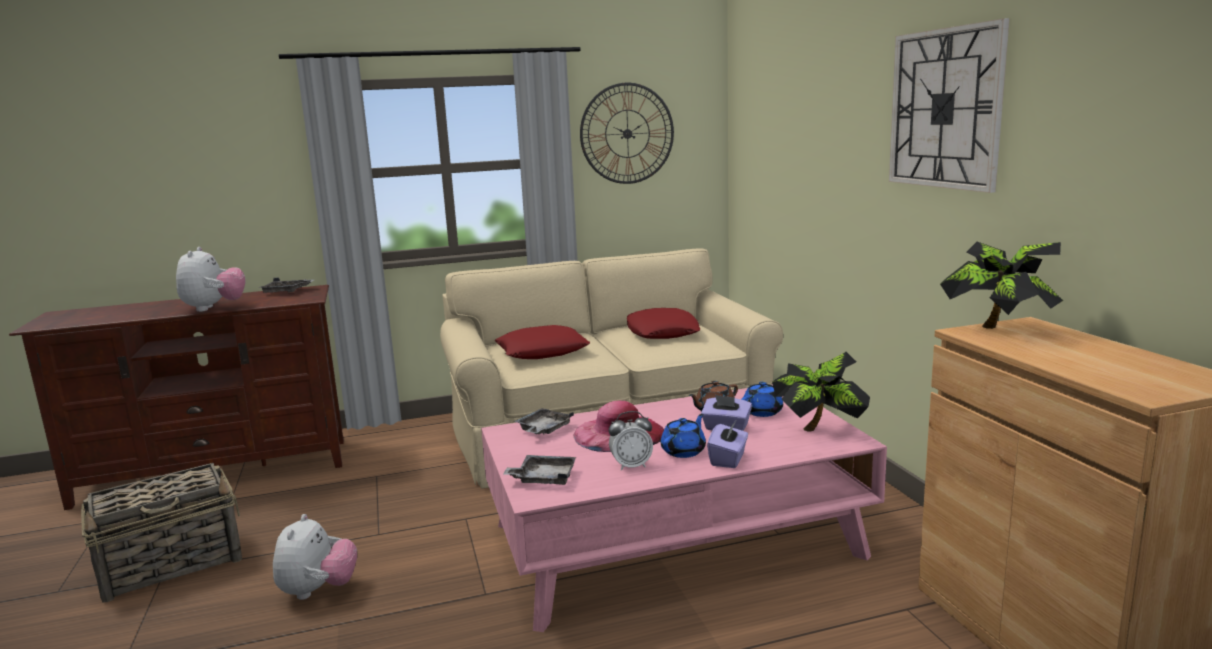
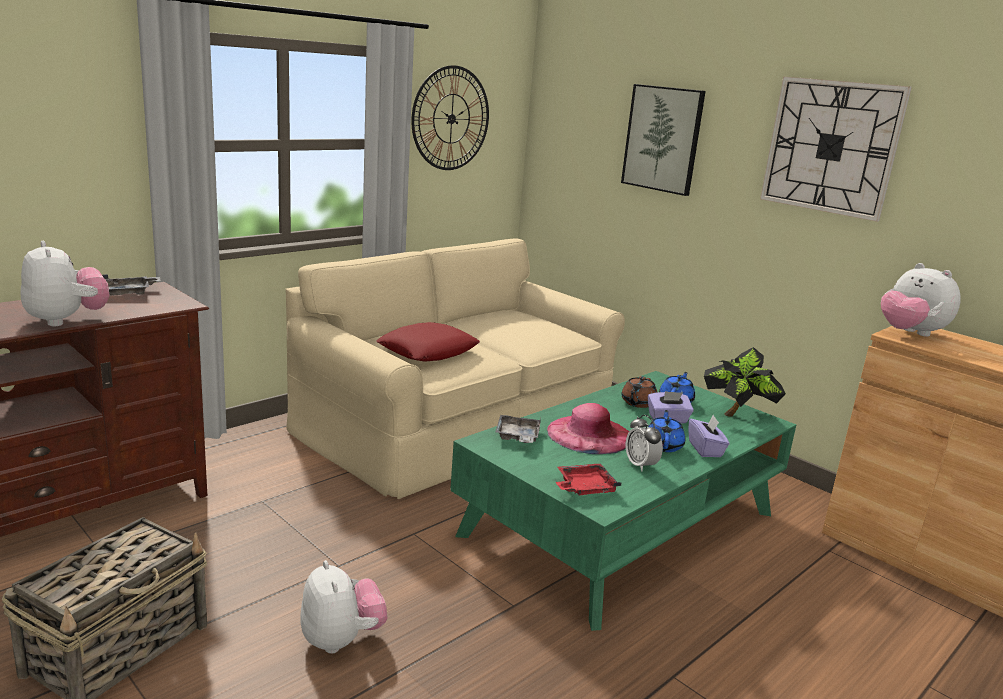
camera: 30 degrees left, 5 degrees up
pink coffee table [481,384,887,632] -> green coffee table [450,371,796,631]
grey tray [503,455,576,485] -> red tray [556,463,622,495]
alarm clock [609,411,653,471] -> alarm clock turned 105 degrees clockwise [626,415,663,472]
red pillow [627,308,701,339] -> none
potted plant [940,242,1063,329] -> plush toy [881,263,961,337]
none -> picture [621,84,706,196]

